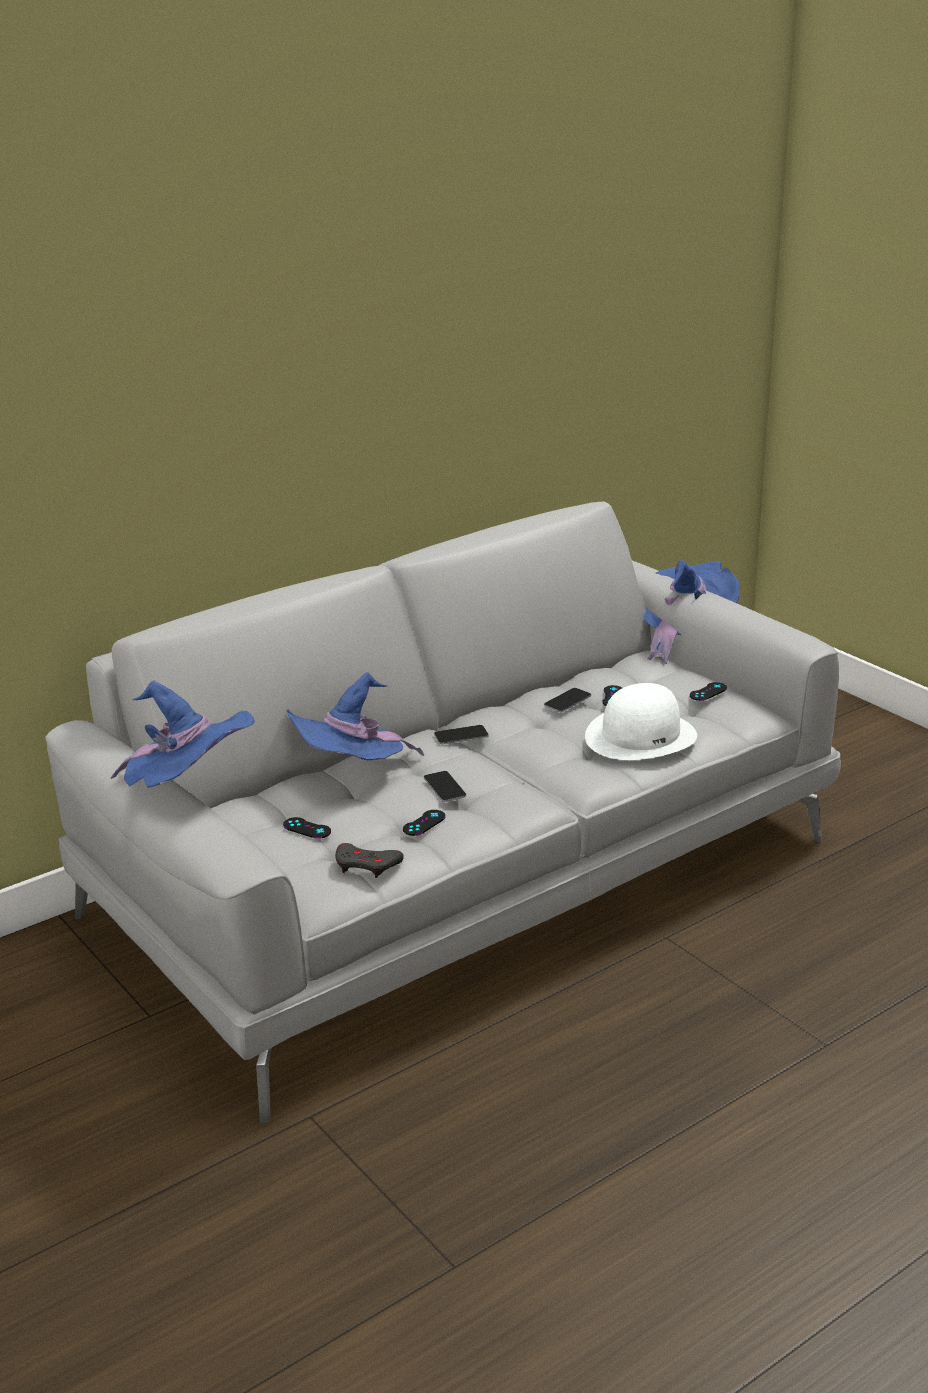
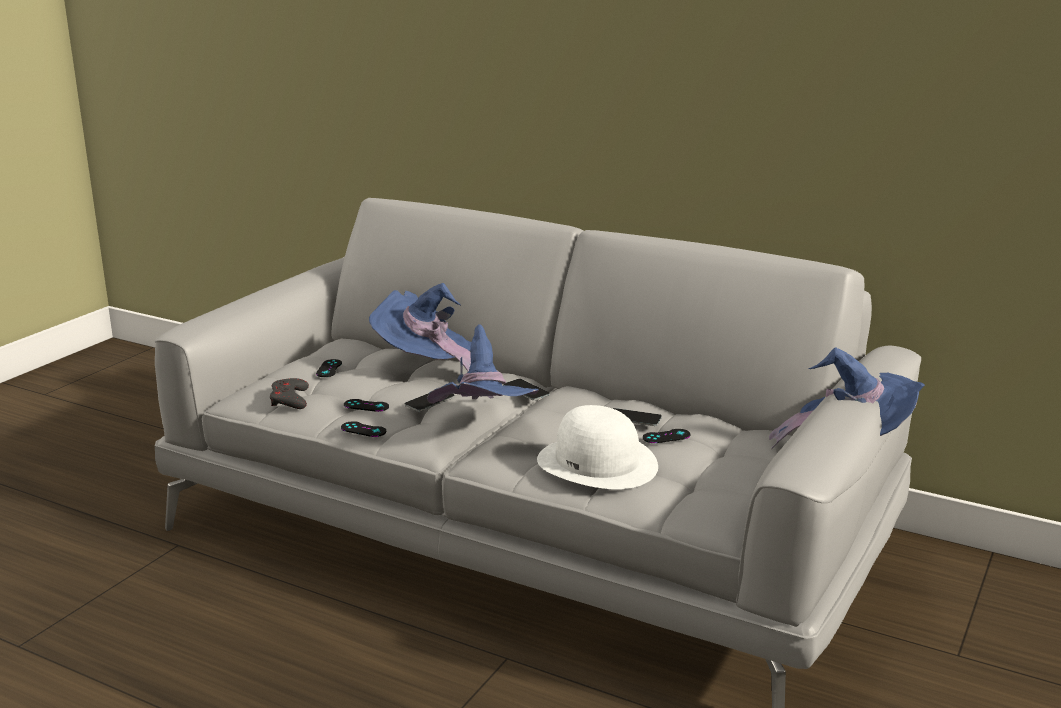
camera: 65 degrees right, 5 degrees down
blue hat [111,680,255,788] -> blue hat moved to [427,324,539,404]
black game controller [690,682,727,701] -> black game controller moved to [341,421,386,437]

